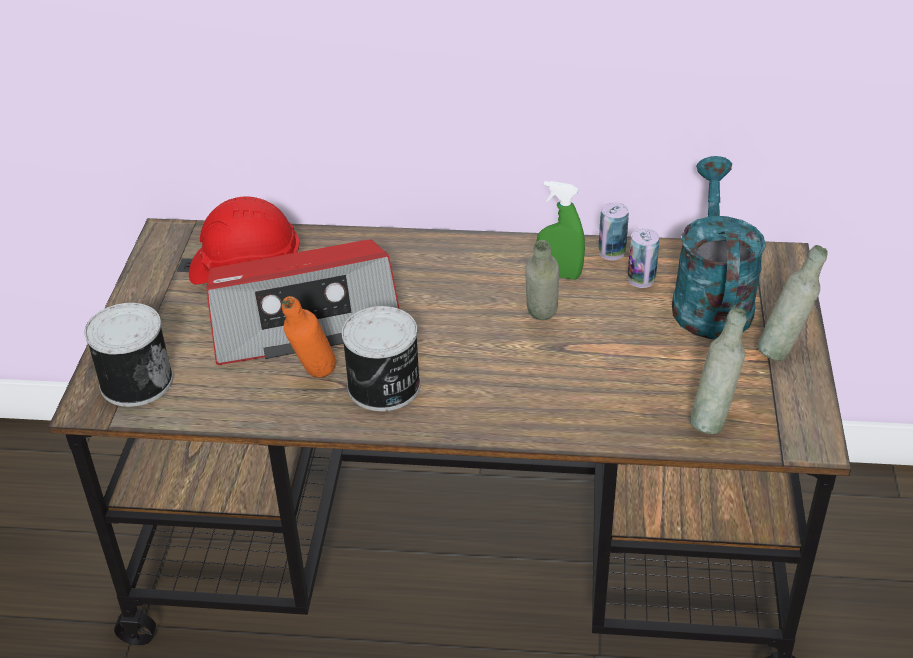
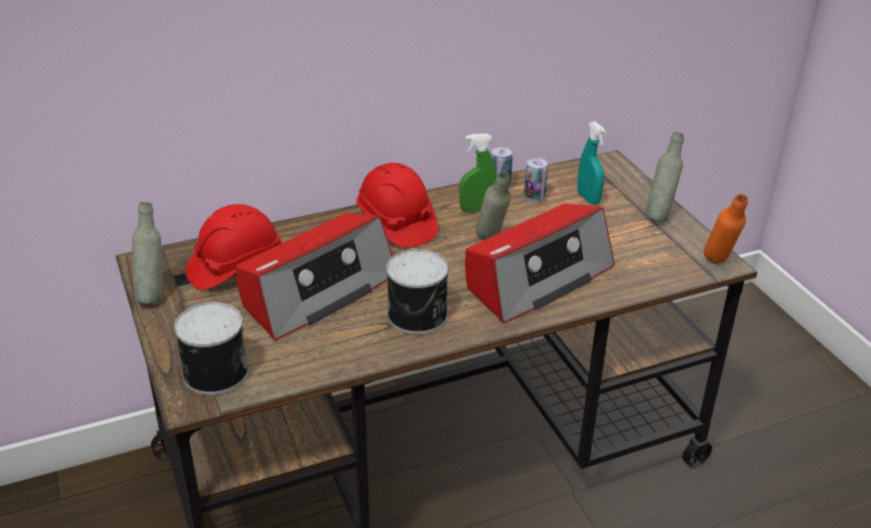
camera: 30 degrees left, 5 degrees down
orange bottle [282,296,336,378] -> orange bottle moved to [704,194,748,264]
turquoise watering can [672,156,766,339] -> turquoise spray bottle [577,121,606,205]
grey bottle [690,307,747,434] -> grey bottle moved to [132,202,162,304]
none -> red hard hat [356,163,438,248]
none -> radio [465,203,615,323]

